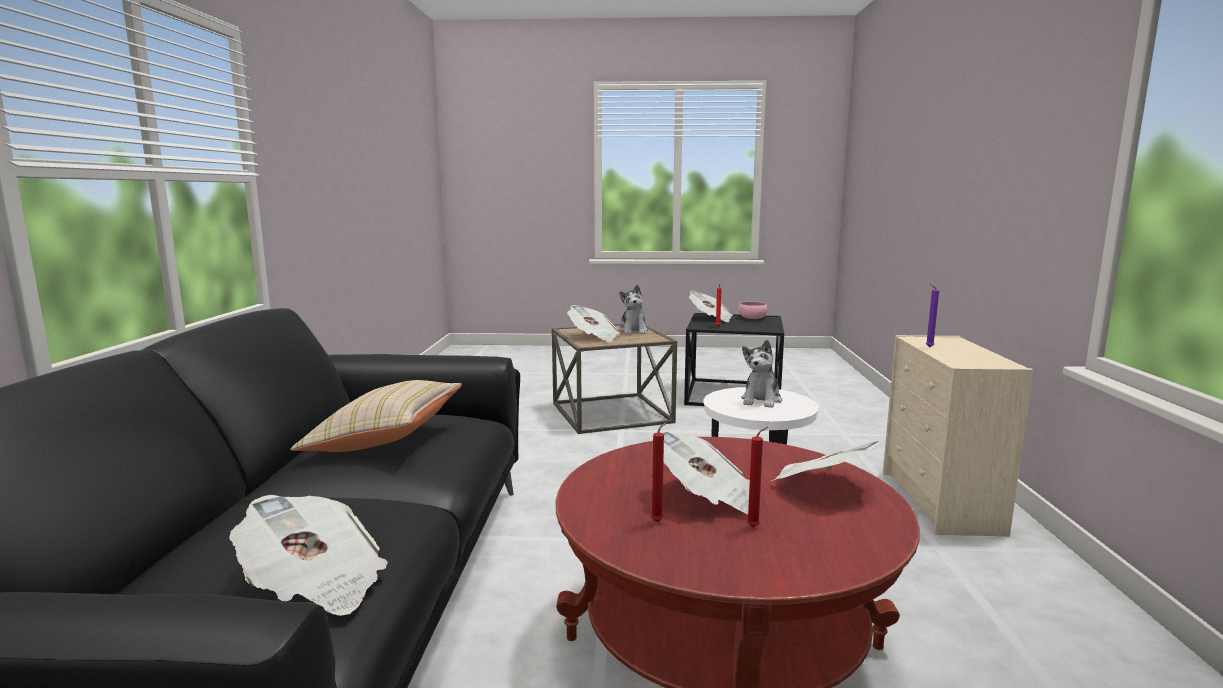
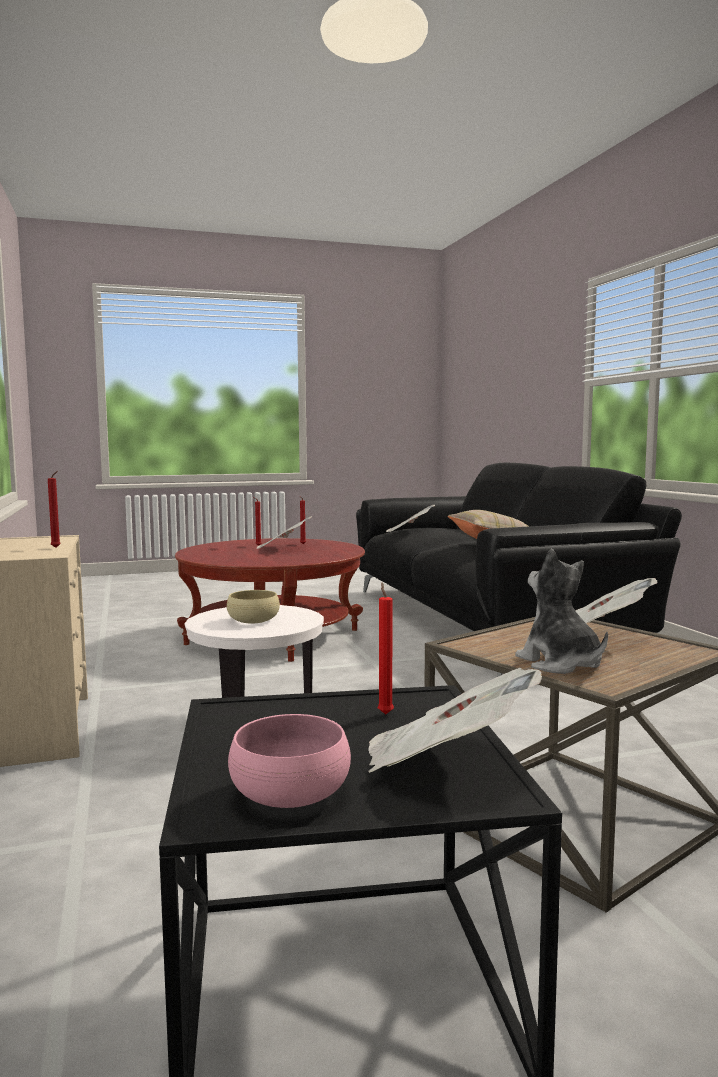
camera: 160 degrees right, 5 degrees down
plush toy [741,340,782,408] -> beige bowl [227,590,280,624]
newspaper [771,439,881,481] -> none
purple candle [926,283,939,347] -> red candle [48,471,61,548]

